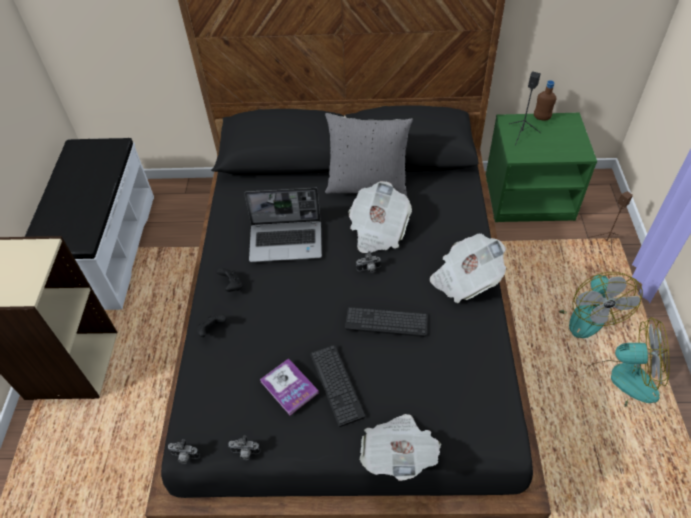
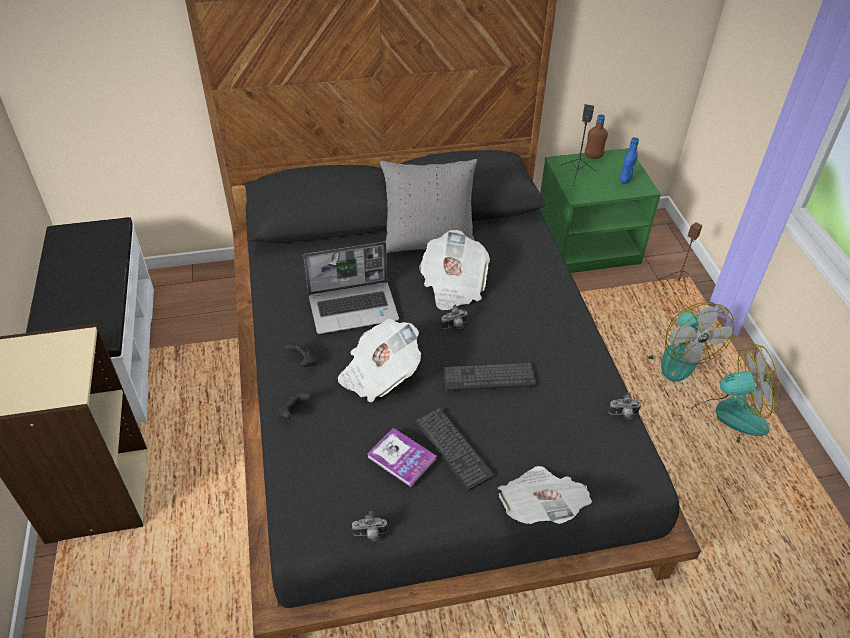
camera: 15 degrees left, 5 degrees down
camera [168,439,200,464] -> camera moved to [608,392,641,419]
newspaper [430,234,506,303] -> newspaper moved to [338,319,421,402]
none -> blue bottle [620,137,639,184]

